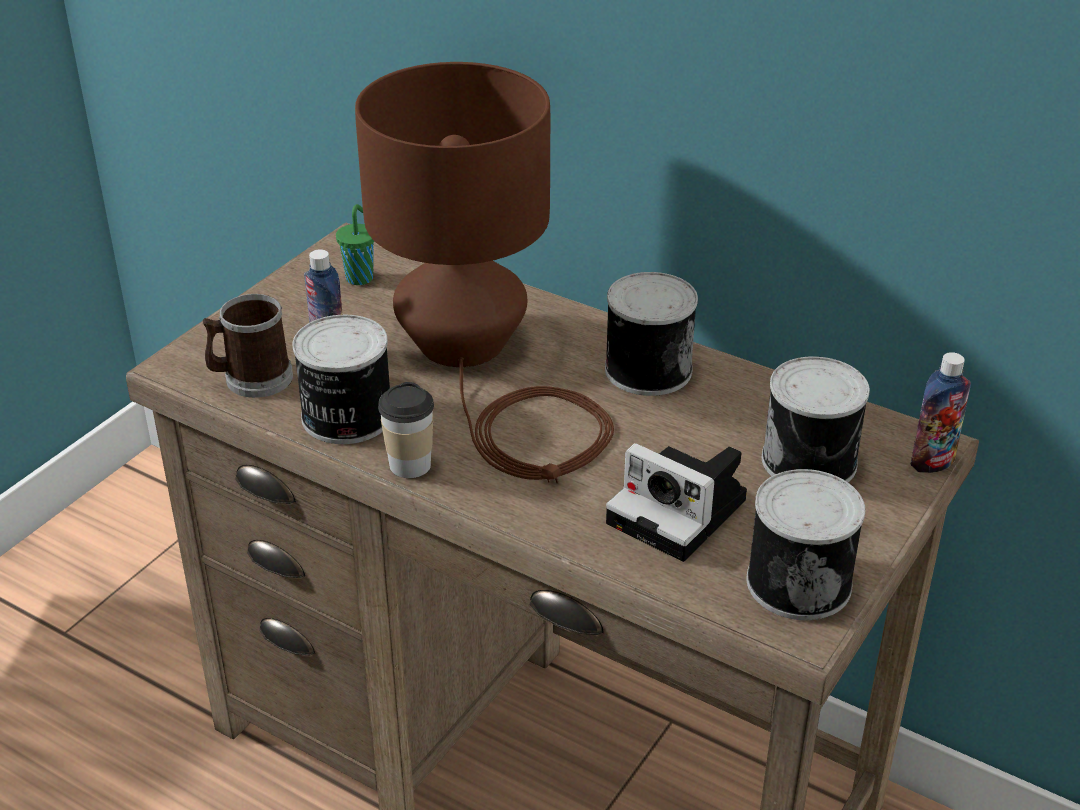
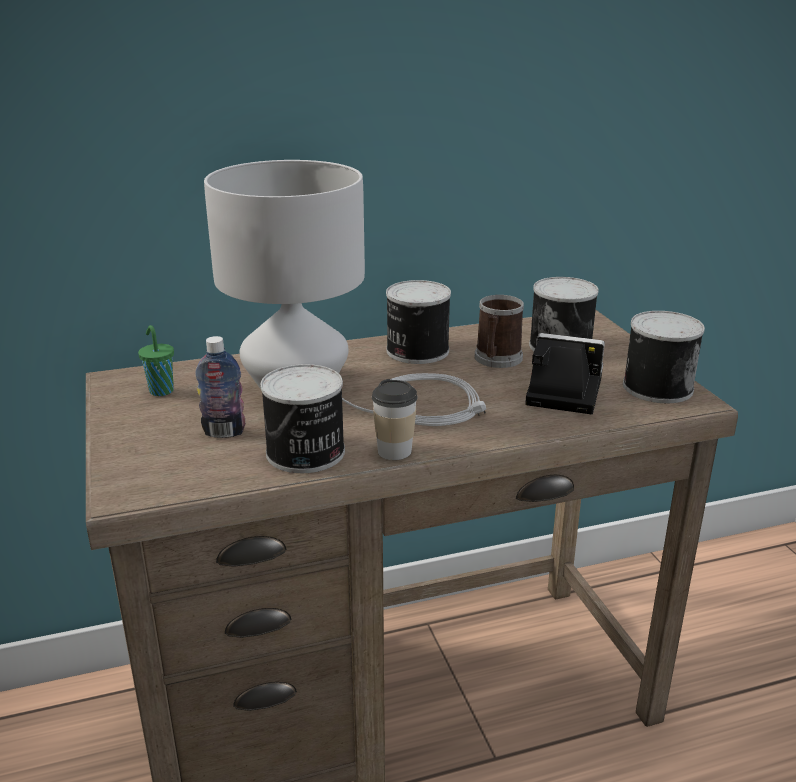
camera: 50 degrees left, 10 degrees down
mug [203,294,293,398] -> mug moved to [475,295,524,368]
brown table lamp [355,62,614,484] -> grey table lamp [204,160,486,426]
camera [606,443,747,562] -> camera turned 150 degrees counterclockwise [525,333,605,414]
bottle [911,352,971,473] -> none

